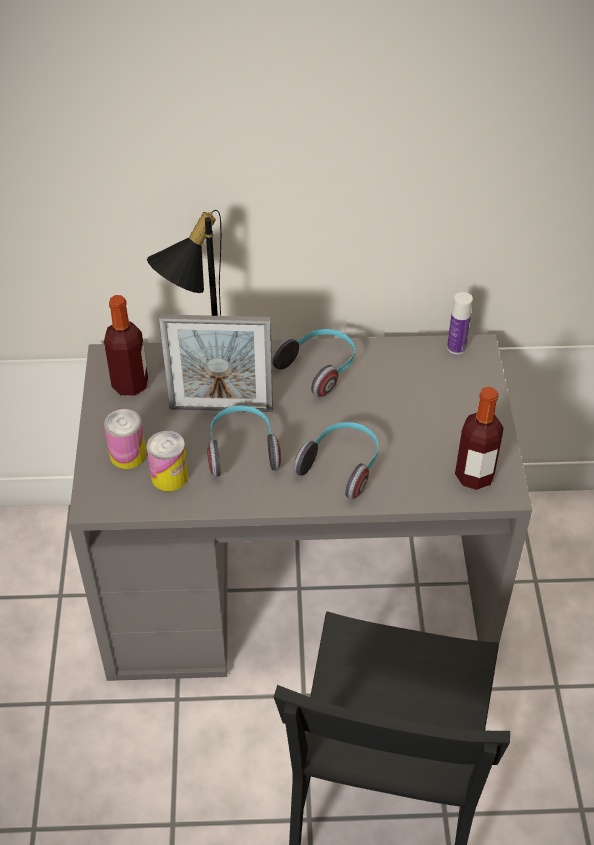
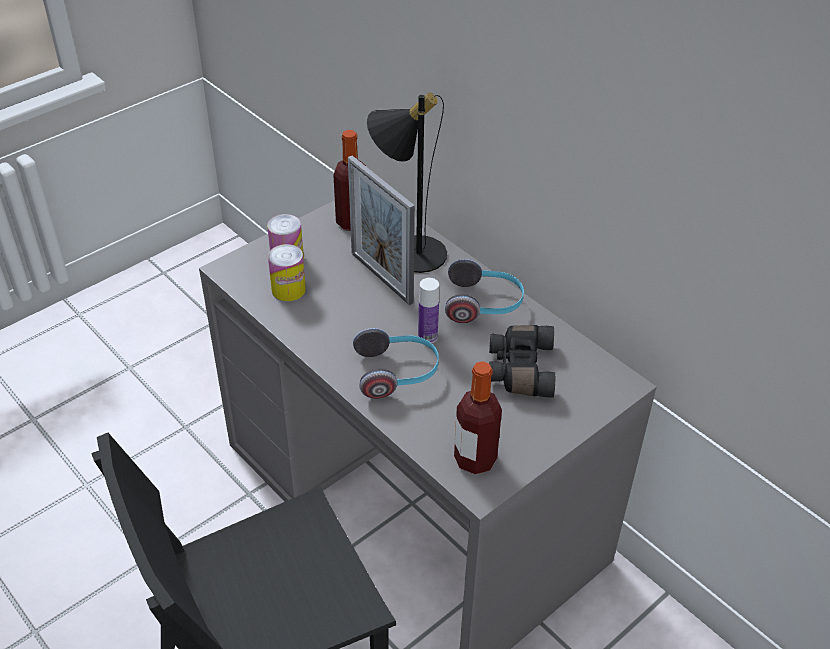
camera: 50 degrees right, 5 degrees down
headphones [207,405,281,477] -> none
bottle [447,292,473,354] -> bottle moved to [418,278,439,343]
none -> black binoculars [489,325,555,398]

